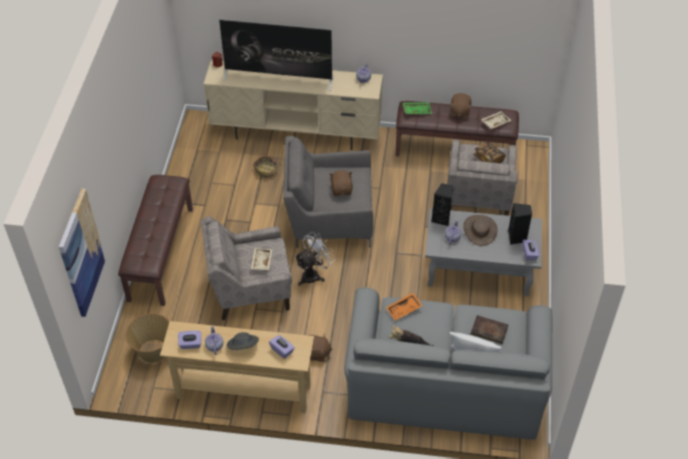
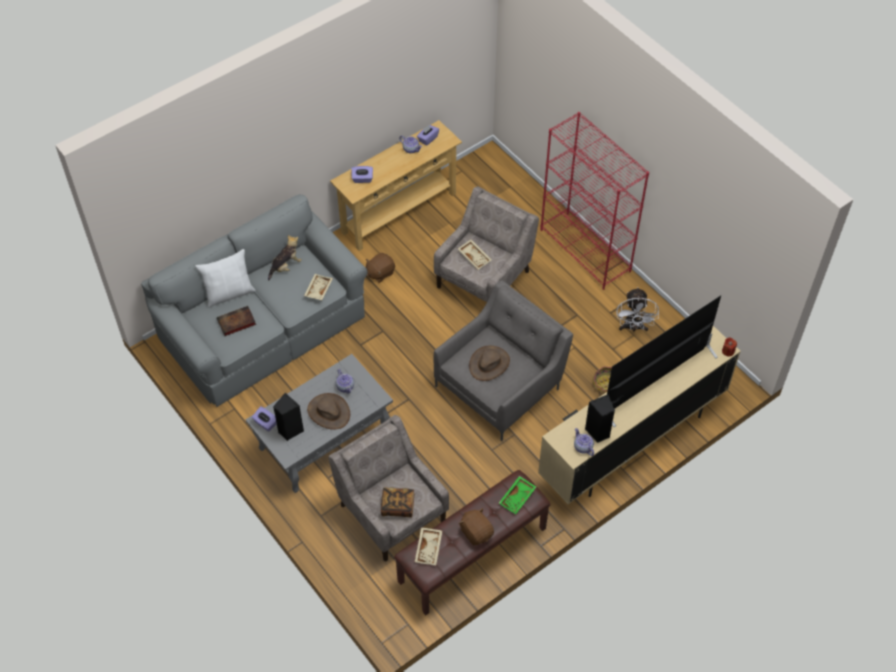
camera: 135 degrees right, 5 degrees up
picture [59,189,105,317] -> none
brown bench [118,175,193,306] -> red bookcase [541,112,649,290]
basket [126,313,170,363] -> none
grey hat [226,332,259,350] -> none
white fan [294,232,335,286] -> white fan moved to [617,287,659,332]
brown plush toy [329,170,353,196] -> brown hat [469,346,510,381]
orange tray [385,293,423,321] -> beige tray [304,274,333,300]
black speaker [432,183,453,226] -> black speaker moved to [585,394,615,443]

